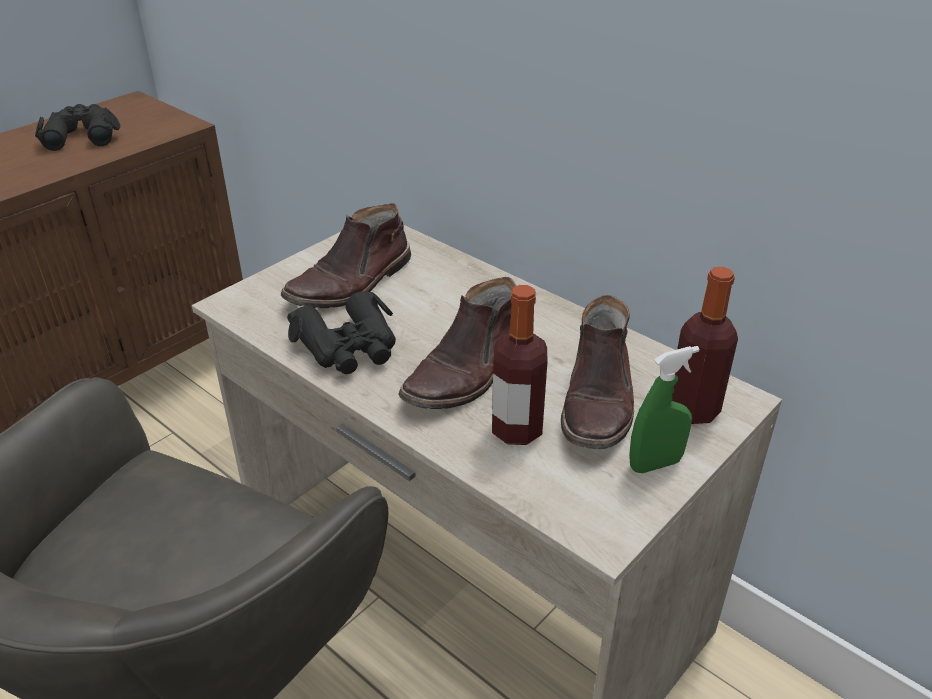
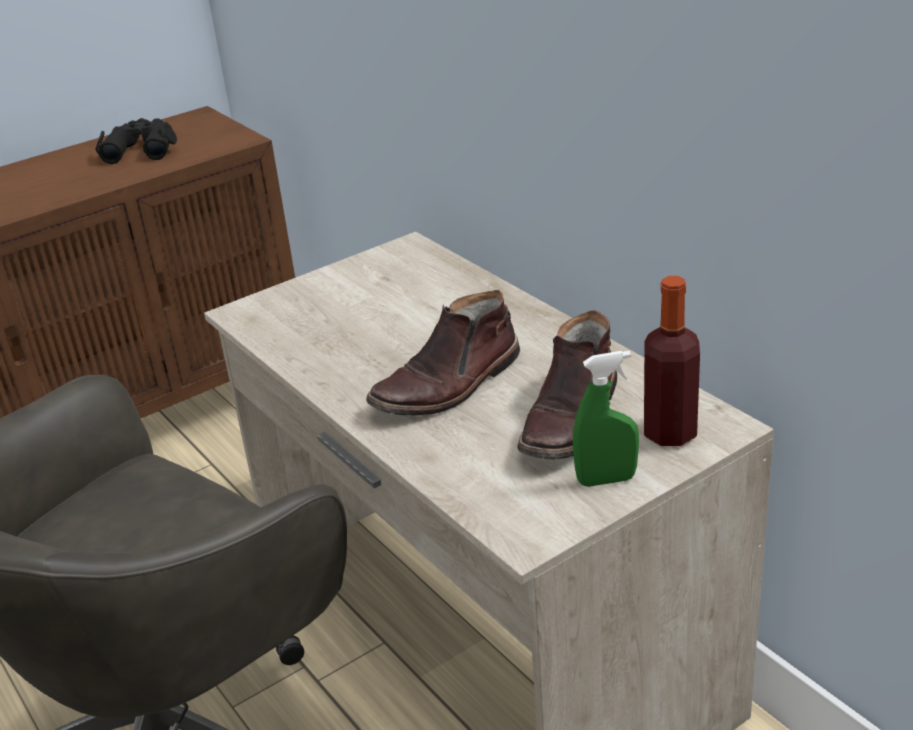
camera: 15 degrees right, 5 degrees down
brown boot [281,203,411,308] -> none
black binoculars [287,292,396,374] -> none
bottle [492,285,548,445] -> none

